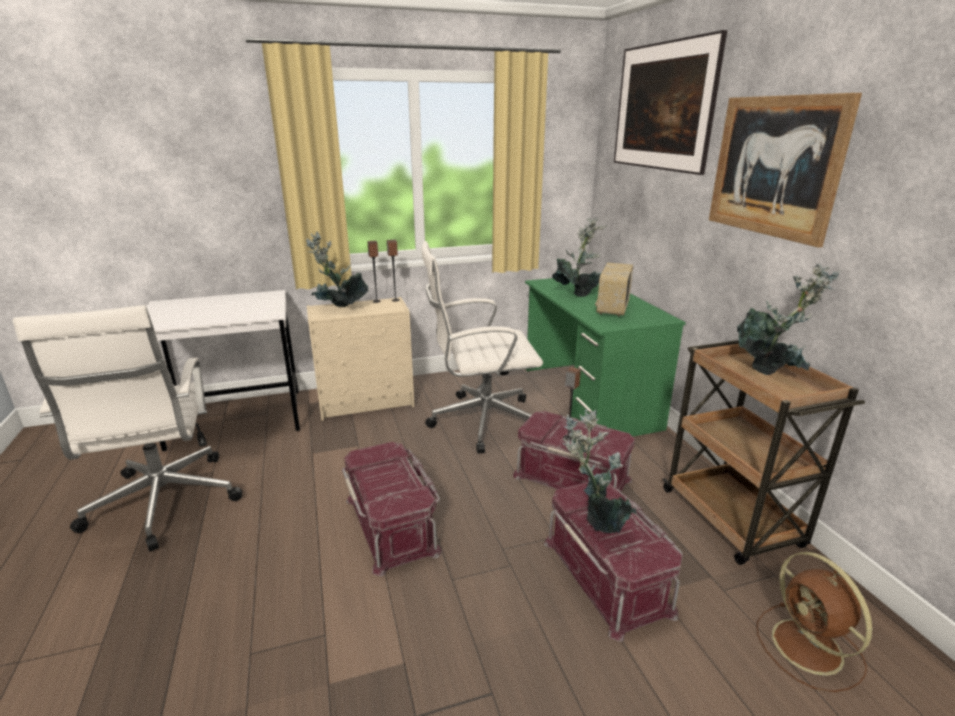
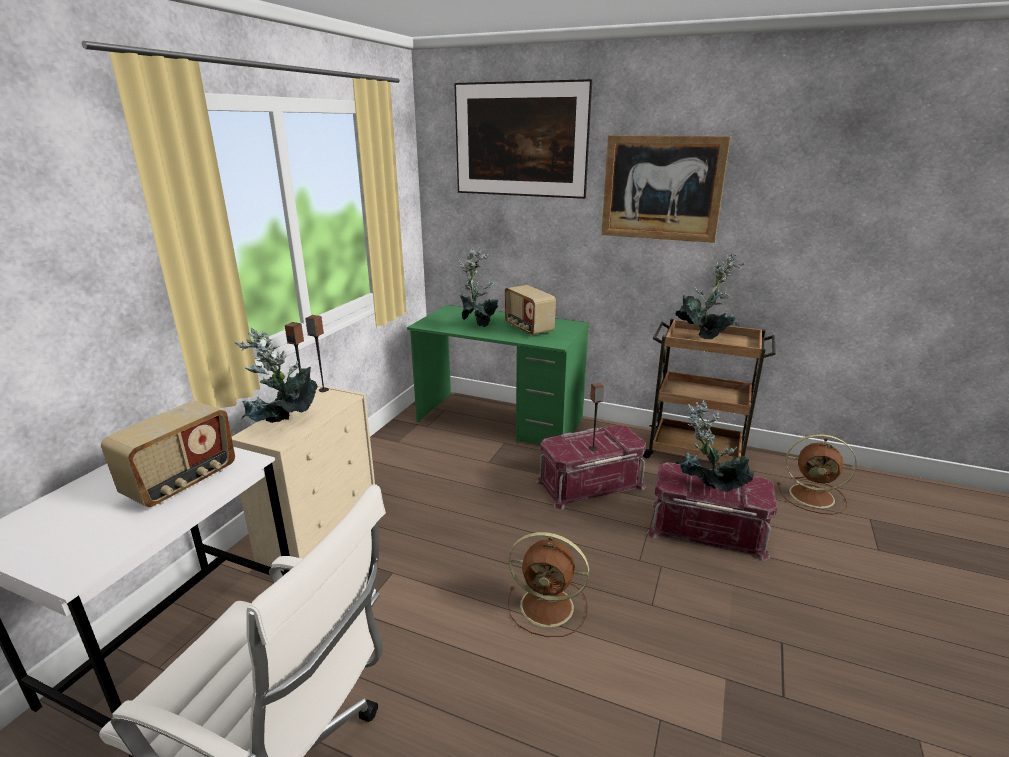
camera: 50 degrees left, 0 degrees up
red storage box [342,442,442,577] -> brown fan [508,532,589,637]
white office chair [422,241,543,453] -> none
none -> radio [101,401,235,507]

